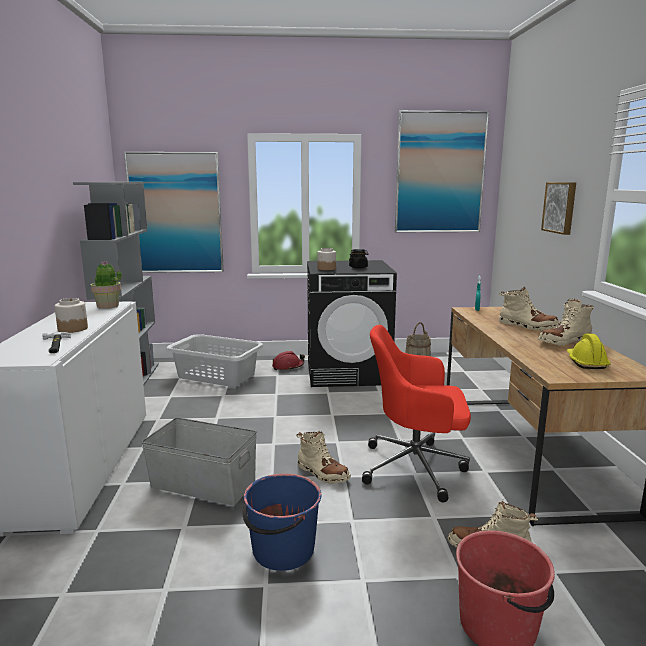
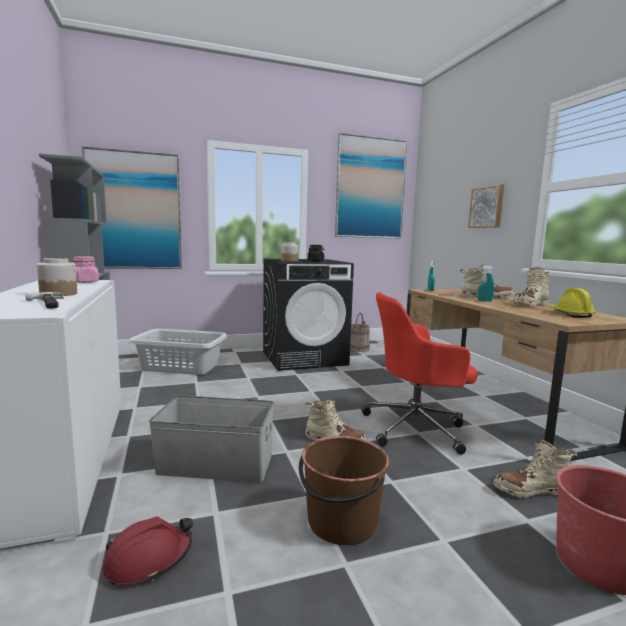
camera: 15 degrees left, 5 degrees down
potted plant [90,261,122,309] -> pink jar [73,256,99,283]
blue bucket [243,474,321,571] -> brown bucket [299,436,390,545]
red hard hat [272,351,305,370] -> red hard hat moved to [103,516,193,585]
none -> turquoise spray bottle [478,266,494,301]

